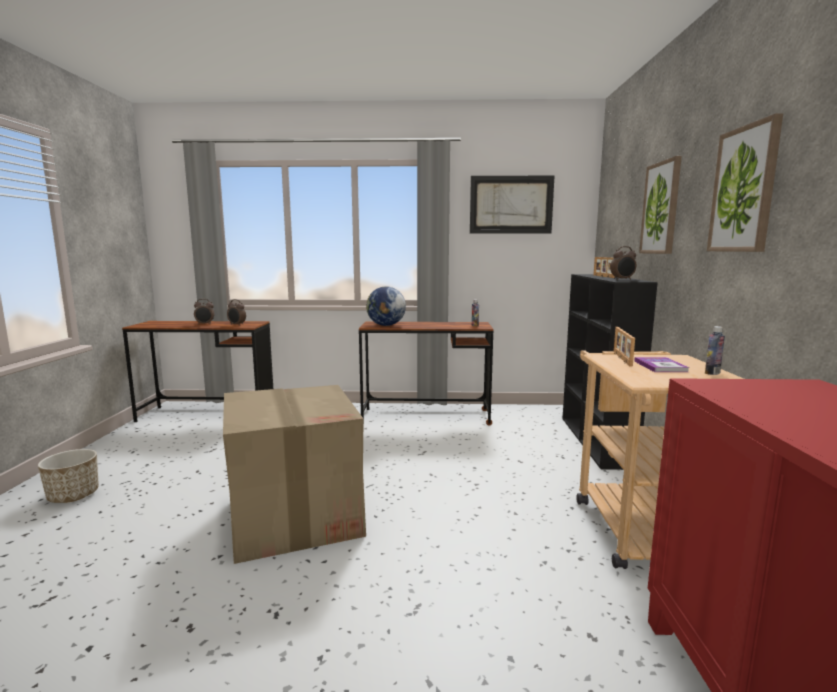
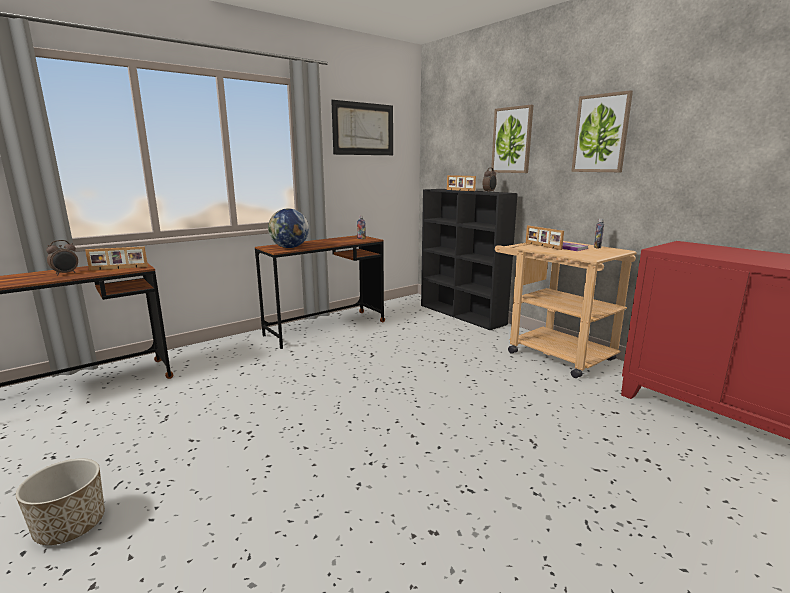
camera: 40 degrees left, 5 degrees up
cardboard box [223,385,366,564] -> none
alarm clock [227,299,246,326] -> picture frame [85,247,148,270]

